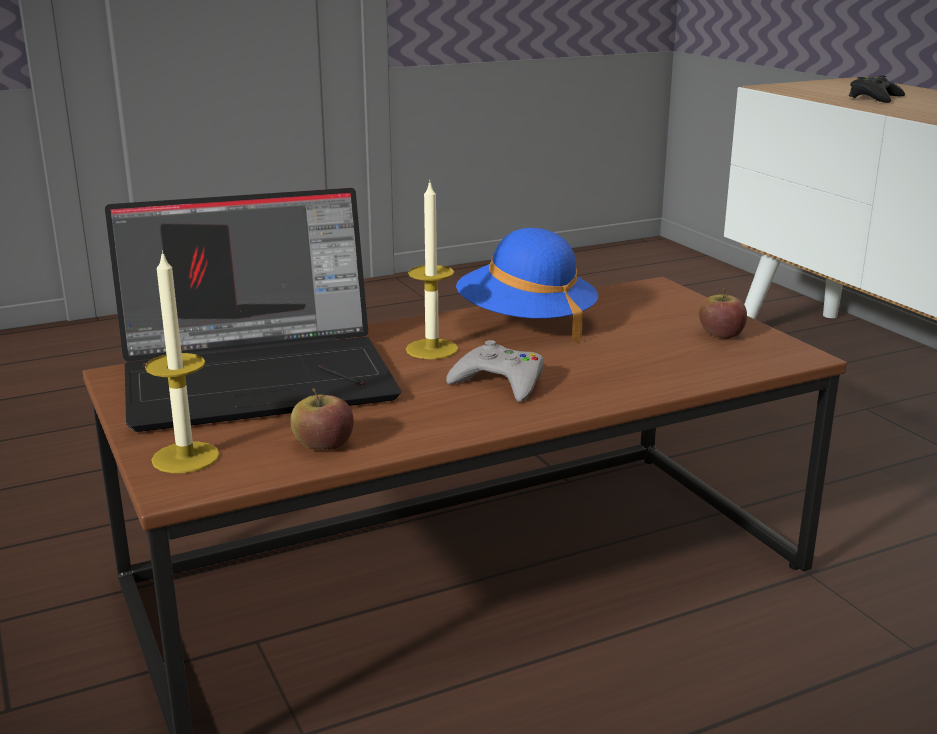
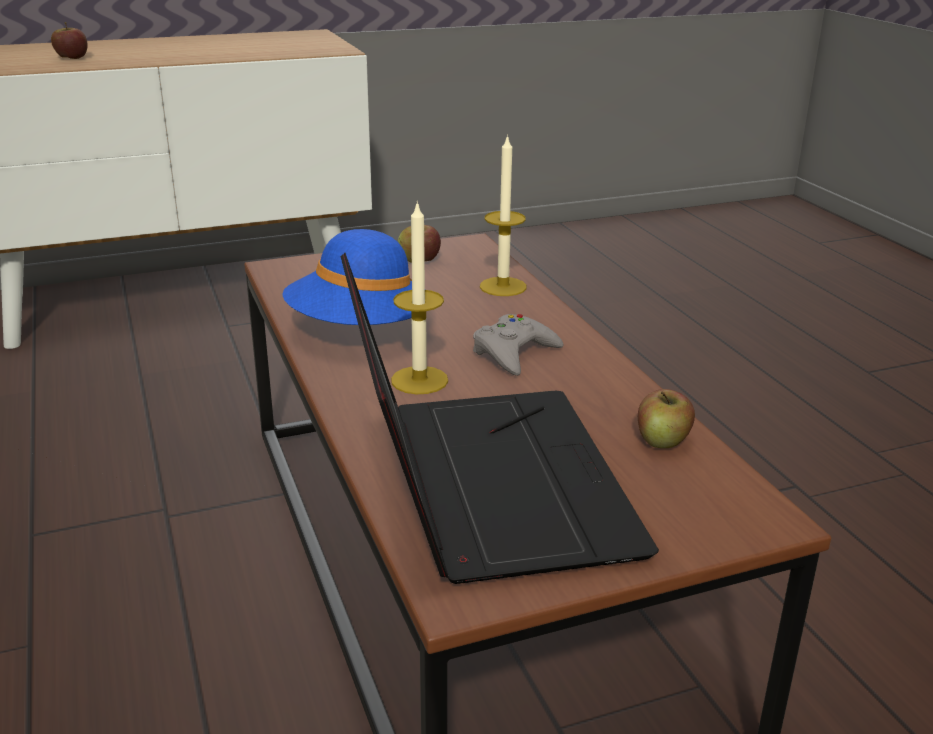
camera: 85 degrees left, 5 degrees up
candle [145,250,220,473] -> candle moved to [480,134,526,296]
black game controller [849,76,905,103] -> apple [51,22,88,59]

